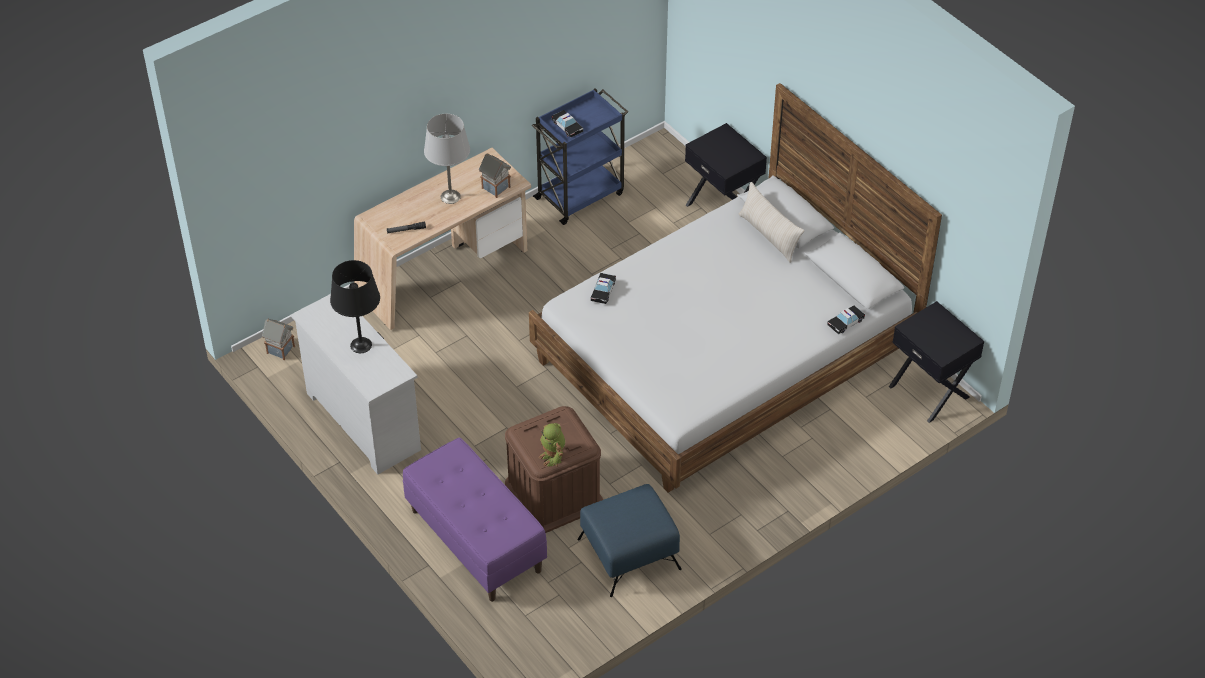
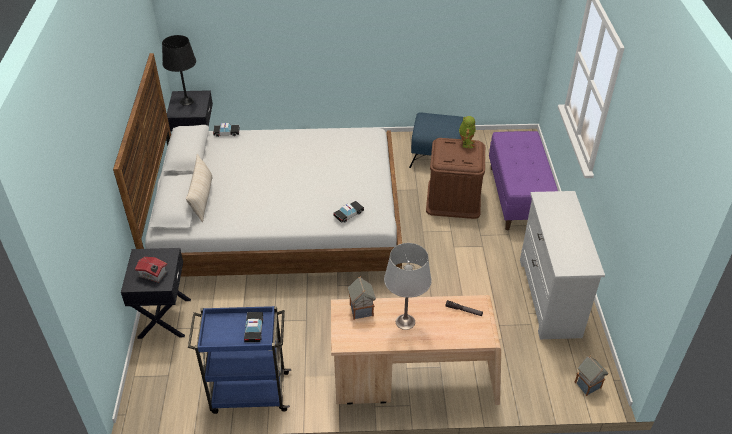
camera: 145 degrees left, 5 degrees down
black table lamp [330,260,380,353] -> black table lamp moved to [162,35,196,106]
none -> toy house [135,257,167,283]

